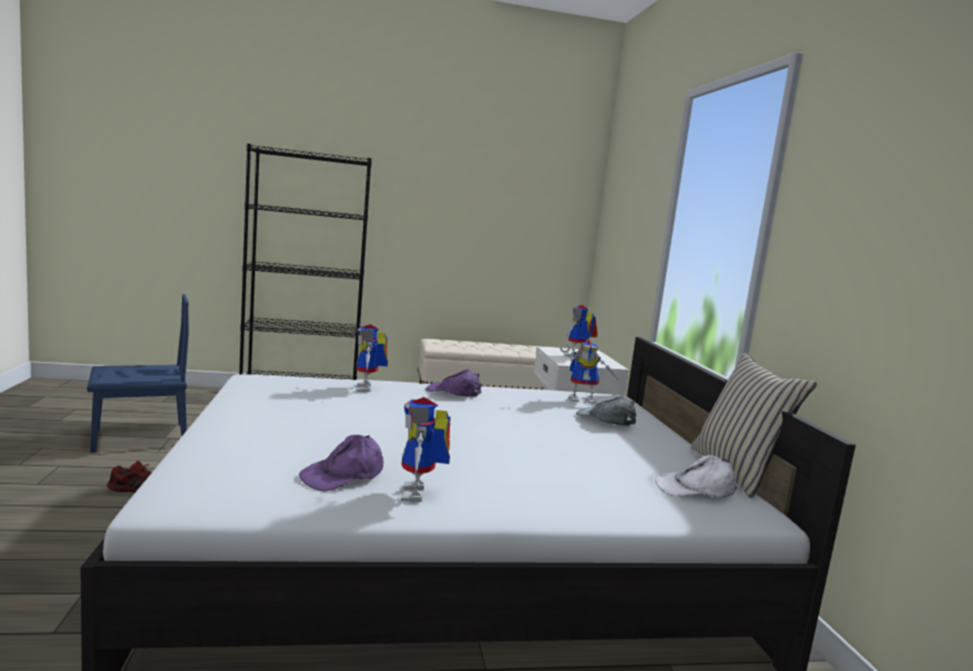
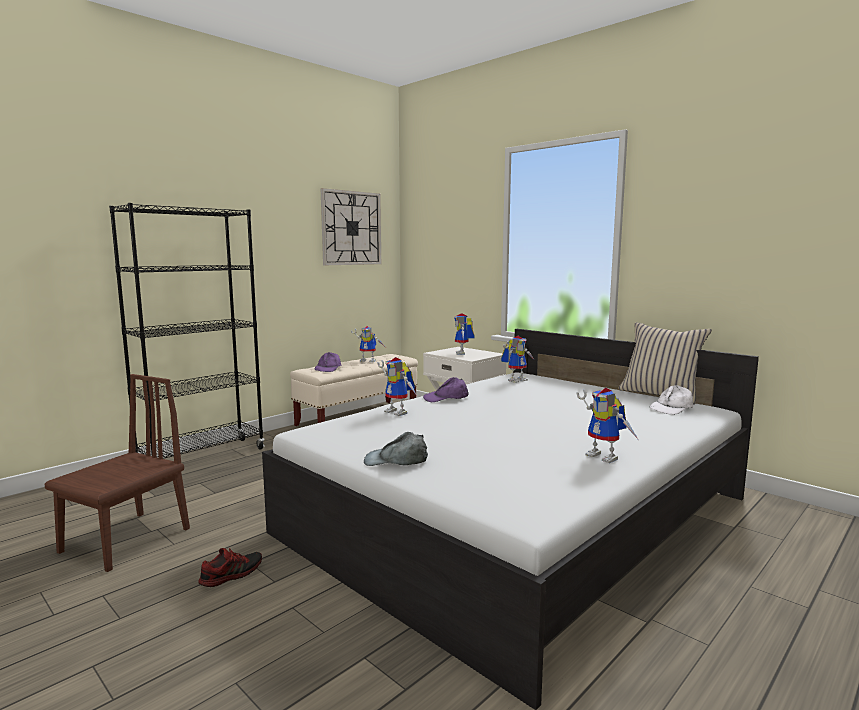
camera: 35 degrees left, 0 degrees up
blue chair [87,294,189,453] -> brown chair [44,374,190,572]
purple cap [299,435,384,492] -> purple cap moved to [314,352,342,372]
grey cap [576,396,636,426] -> grey cap moved to [364,432,428,466]
none -> wall clock [321,188,381,265]
none -> toy robot [351,326,384,362]

